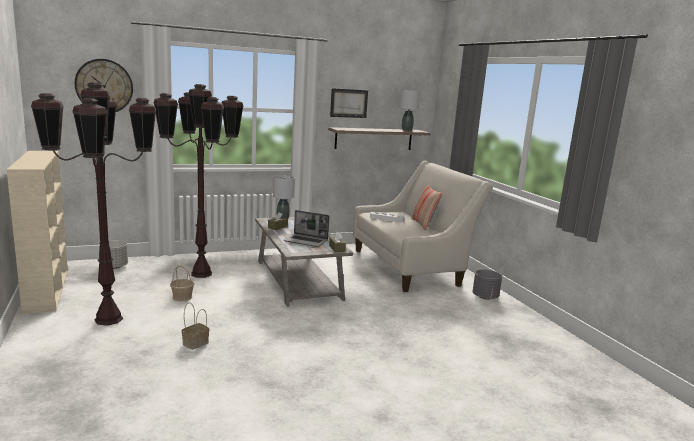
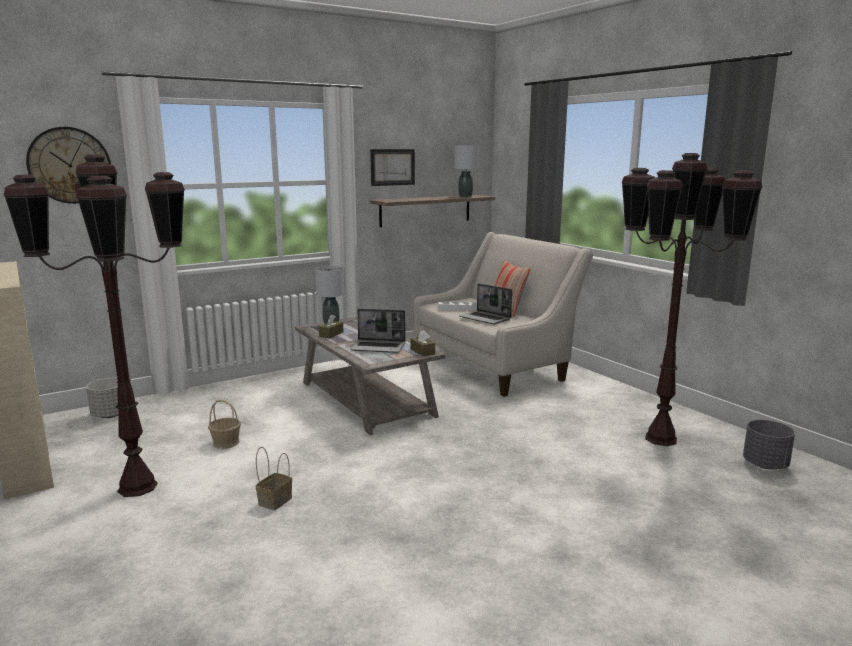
camera: 10 degrees left, 0 degrees up
brown floor lamp [154,84,243,278] -> brown floor lamp moved to [621,153,762,446]
grey planter [473,269,502,300] -> grey planter moved to [743,420,795,469]
none -> laptop [459,283,512,324]

